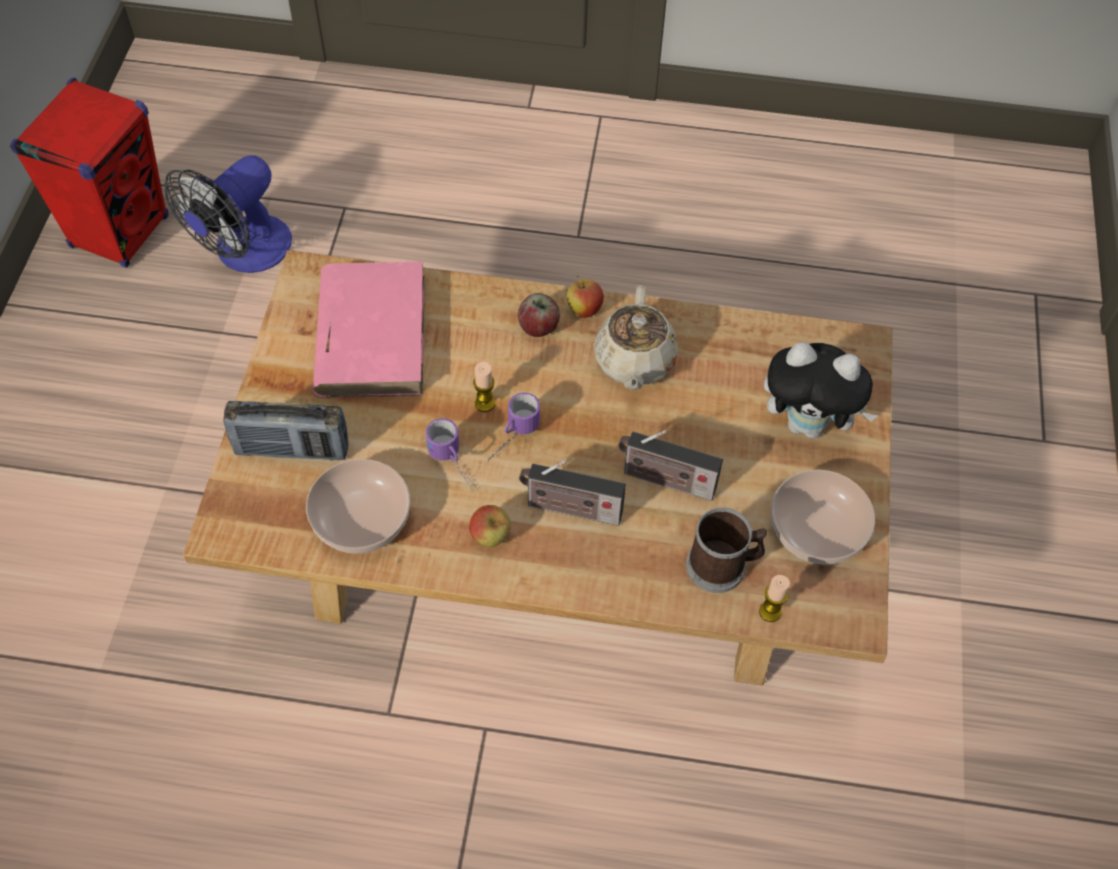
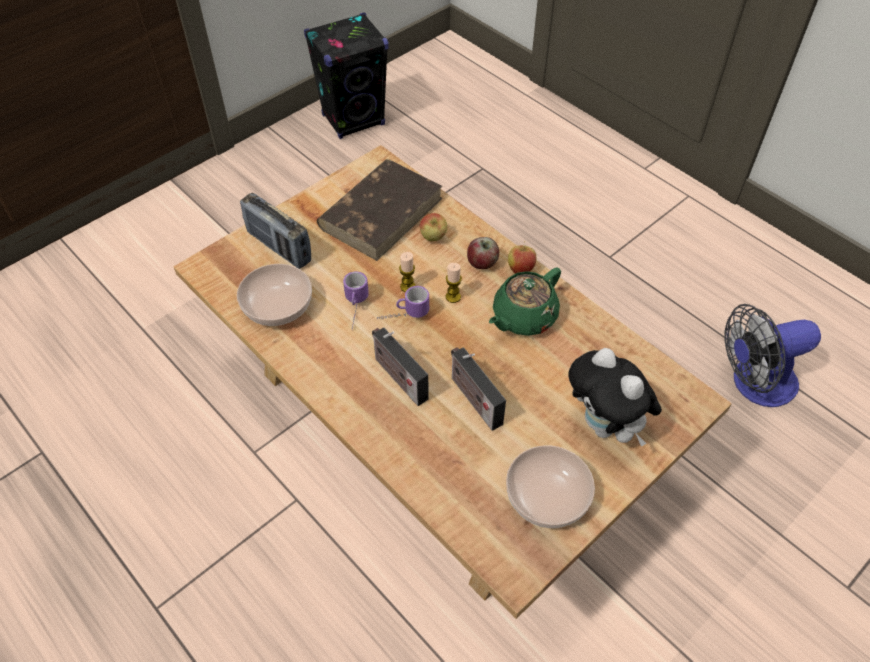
camera: 40 degrees right, 5 degrees down
red speaker [10,78,168,268] -> black speaker [304,12,388,139]
fan [165,155,292,273] -> fan moved to [725,304,821,407]
pink book [313,262,425,398] -> brown book [317,159,443,261]
apple [469,505,511,548] -> apple moved to [420,213,447,241]
beige teapot [594,285,678,390] -> green teapot [489,267,561,336]
mug [686,507,767,593] -> none
candle [759,575,790,622] -> candle moved to [446,263,462,303]

